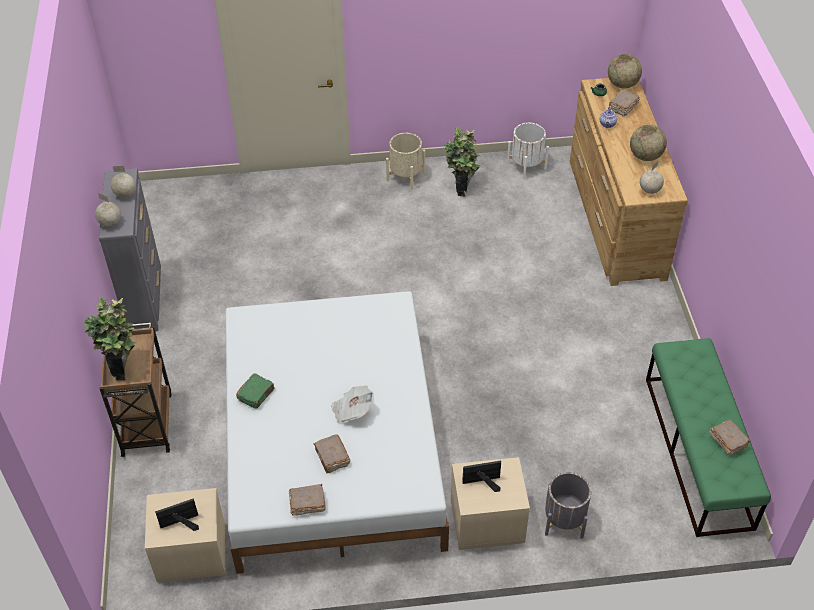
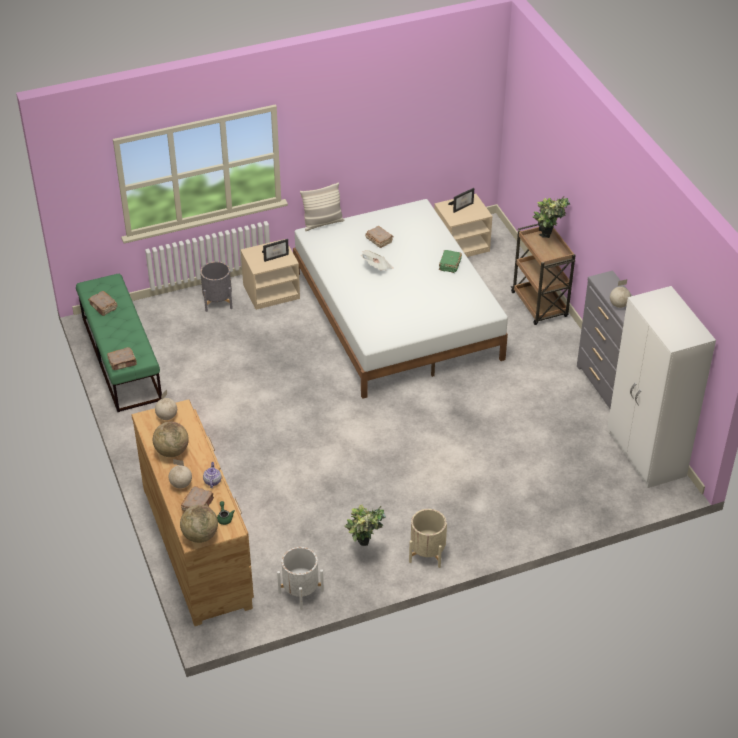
camera: 165 degrees right, 5 degrees down
globe [95,193,121,227] -> globe moved to [169,459,192,489]
brown book [289,484,326,516] -> brown book moved to [107,347,137,370]
none -> pillow [300,182,344,231]
none -> white wardrobe [608,286,716,488]

